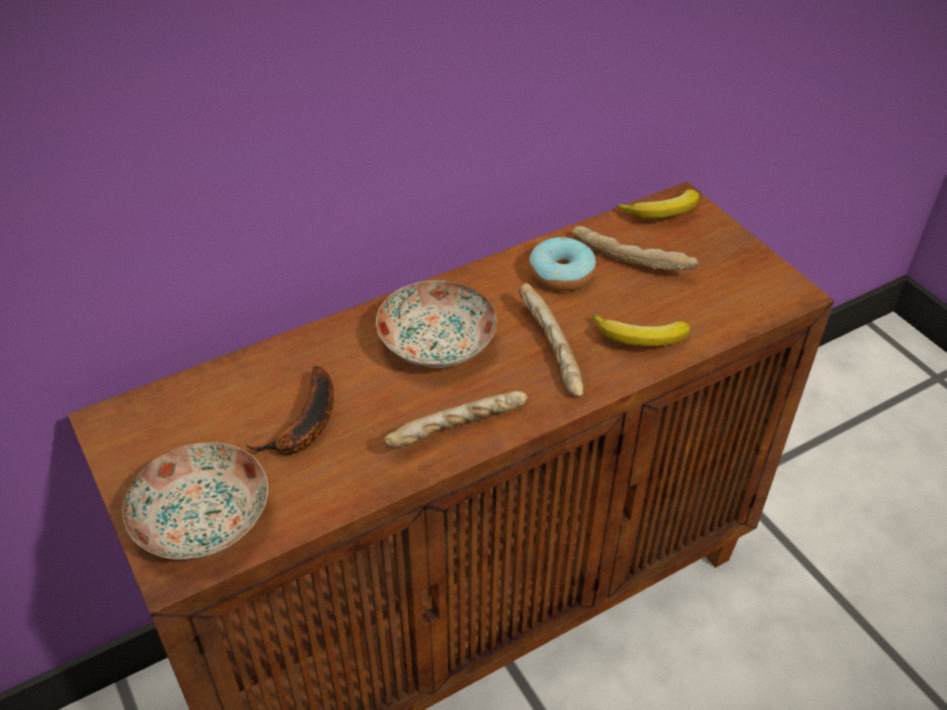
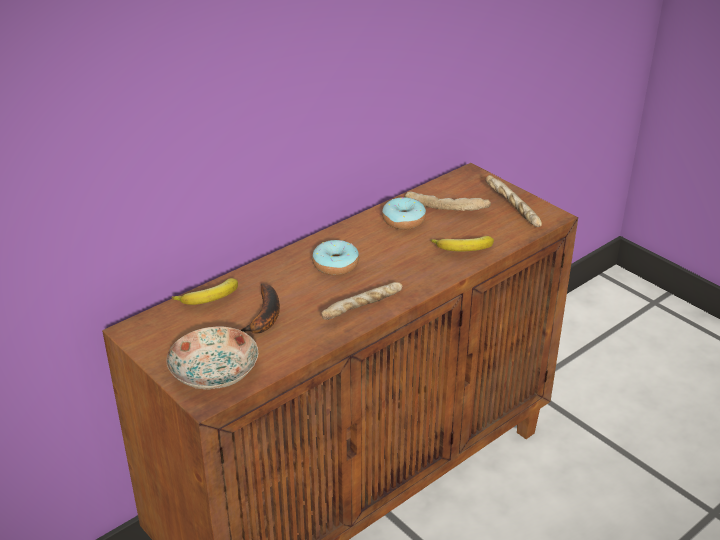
camera: 10 degrees left, 10 degrees down
plate [376,280,497,368] -> donut [312,240,359,276]
bread [519,283,583,397] -> bread moved to [485,175,542,227]
banana [616,189,699,219] -> banana moved to [172,278,238,305]

